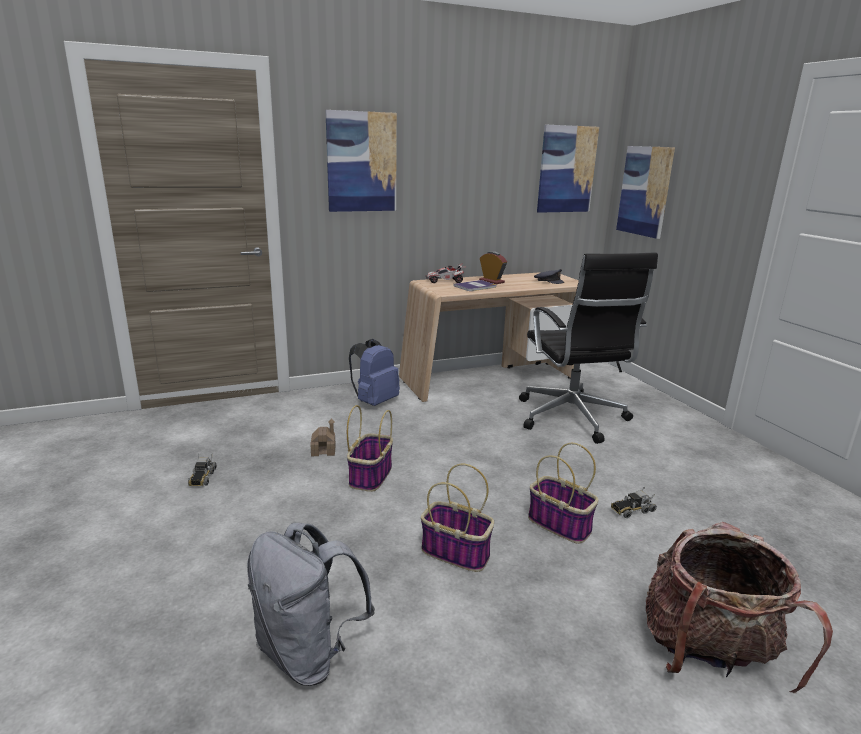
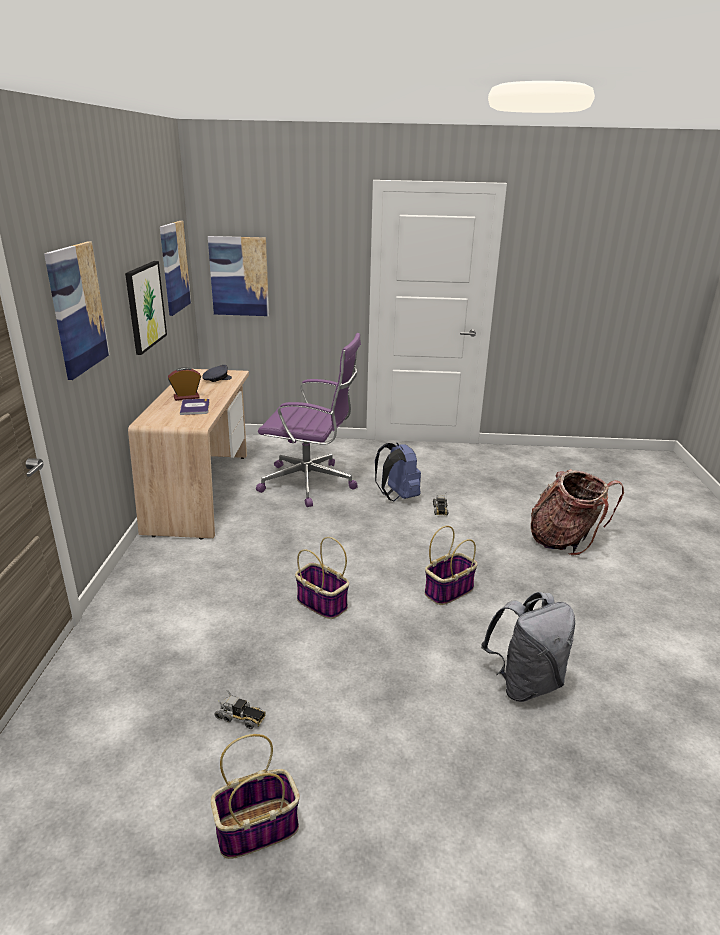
camera: 65 degrees left, 5 degrees up
toy house [311,418,336,456] -> none
blue backpack [349,339,400,406] -> blue backpack moved to [375,443,421,502]
toy car [425,263,466,283] -> none
black office chair [519,253,658,444] -> purple office chair [256,333,361,507]
basket [528,443,598,544] -> basket moved to [211,734,300,859]
none -> picture [125,261,167,355]

